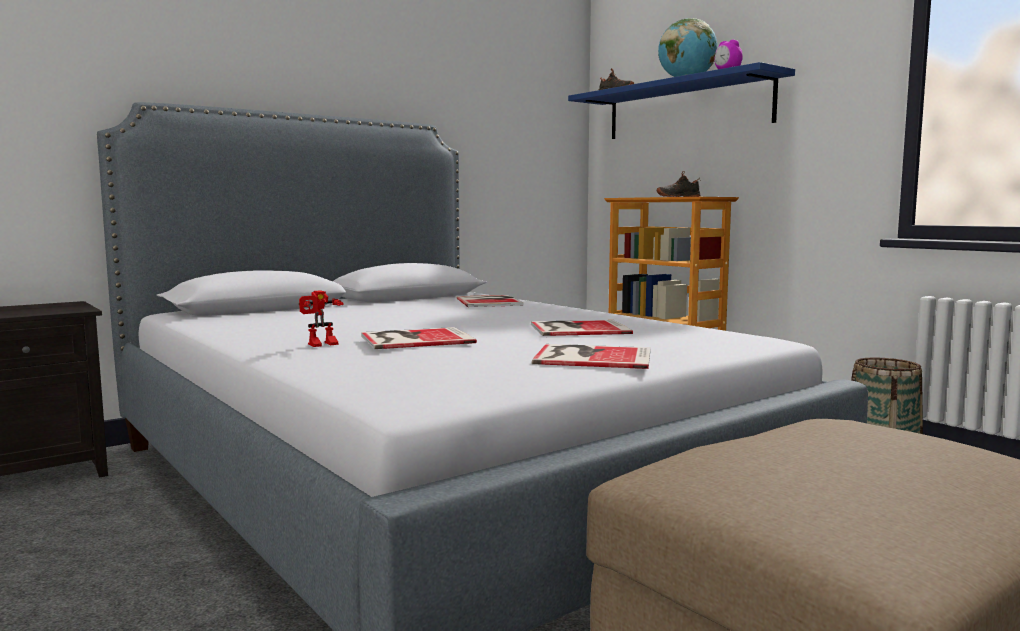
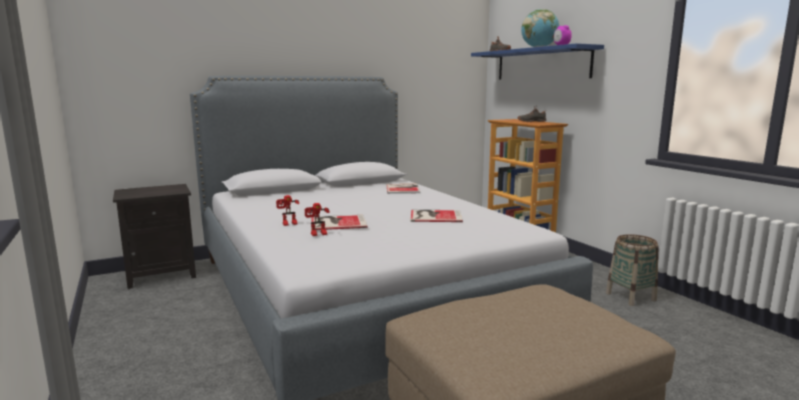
camera: 10 degrees right, 5 degrees up
book [532,344,651,369] -> none
none -> toy robot [305,203,330,236]

